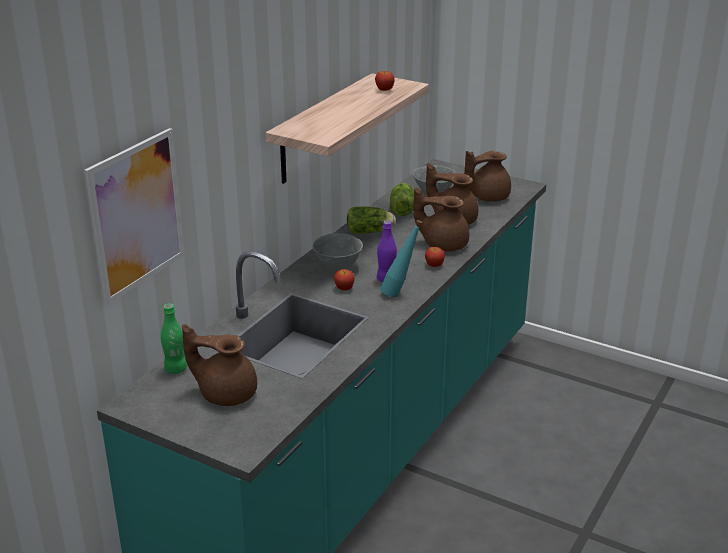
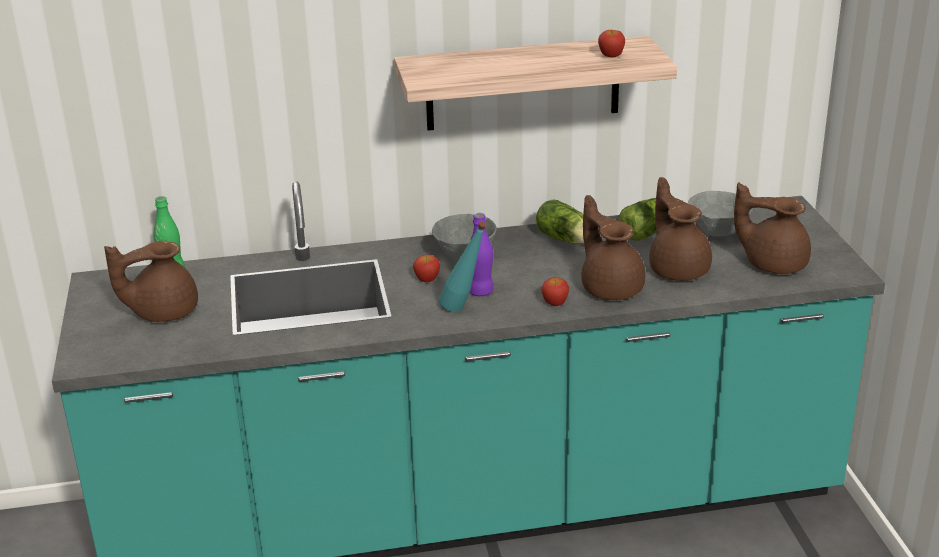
camera: 50 degrees right, 0 degrees up
picture [84,128,185,305] -> none
brown teapot [182,324,257,406] -> brown teapot turned 90 degrees counterclockwise [104,241,198,322]

